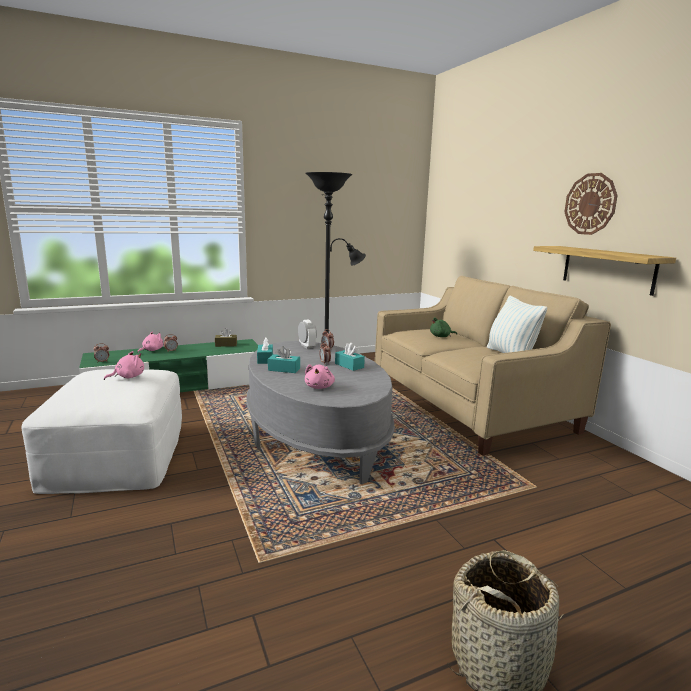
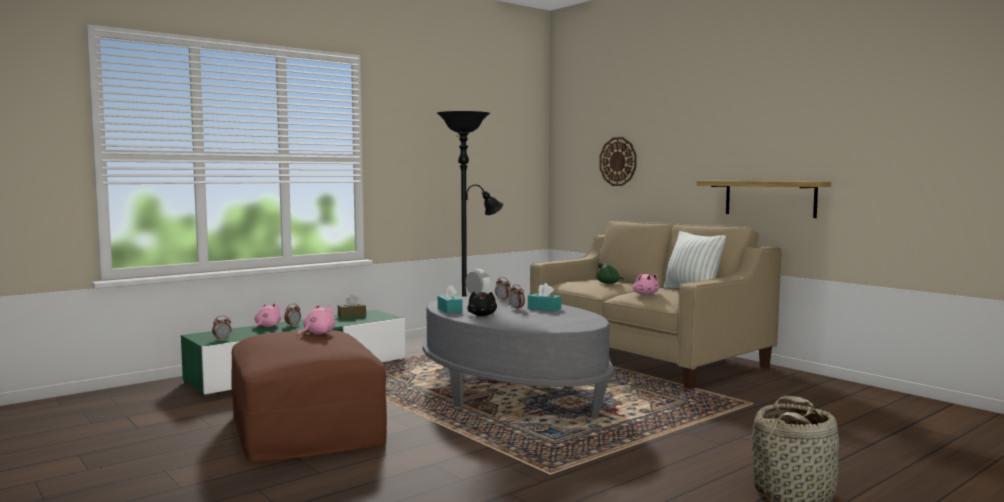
camera: 15 degrees left, 10 degrees down
white ottoman [21,369,182,494] -> brown ottoman [231,330,387,463]
turquoise tissue box [268,346,300,373] -> black plush toy [467,291,497,316]
pink plush toy [305,364,335,389] -> pink plush toy moved to [632,273,659,295]
wall clock [564,173,618,235] -> wall clock moved to [599,137,637,186]

